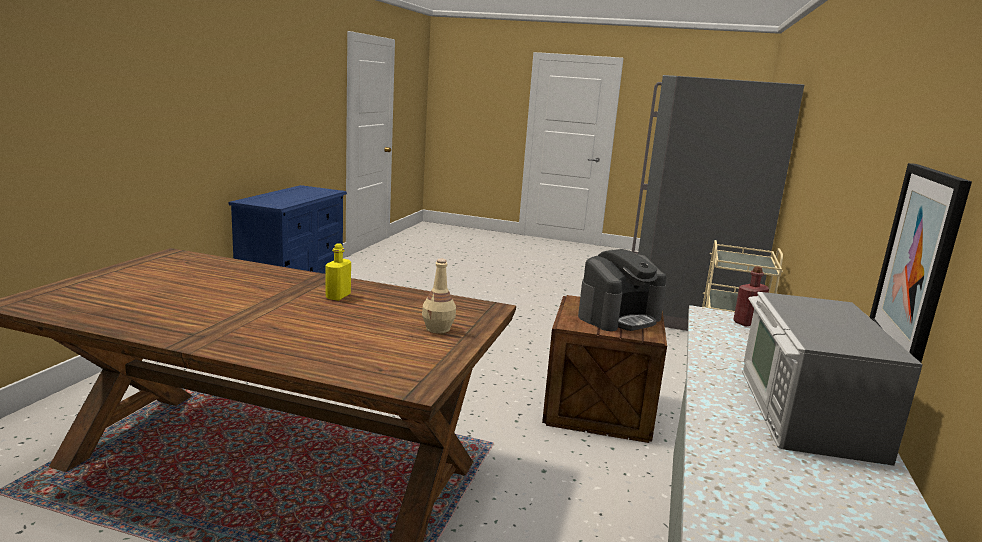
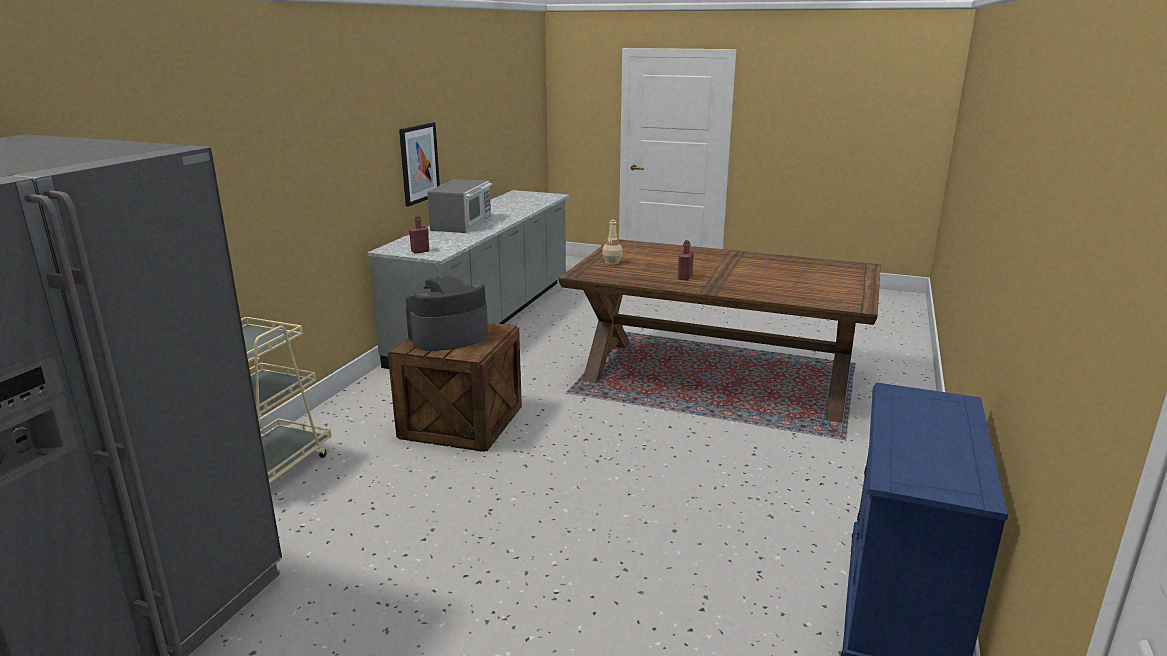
camera: 175 degrees left, 5 degrees up
yellow bottle [325,243,351,301] -> red bottle [678,240,694,280]

